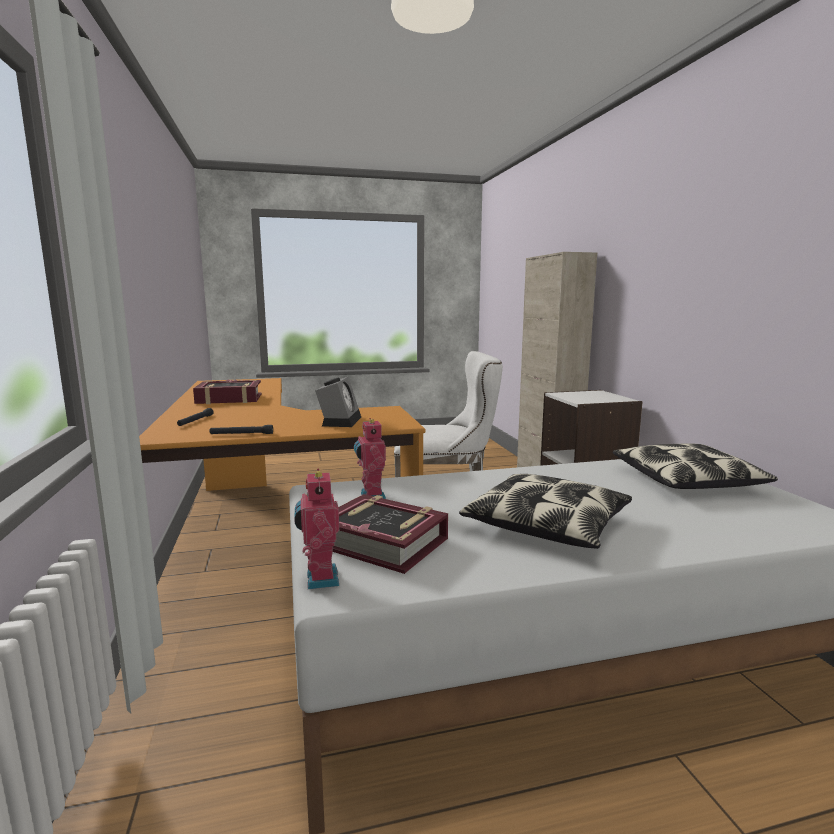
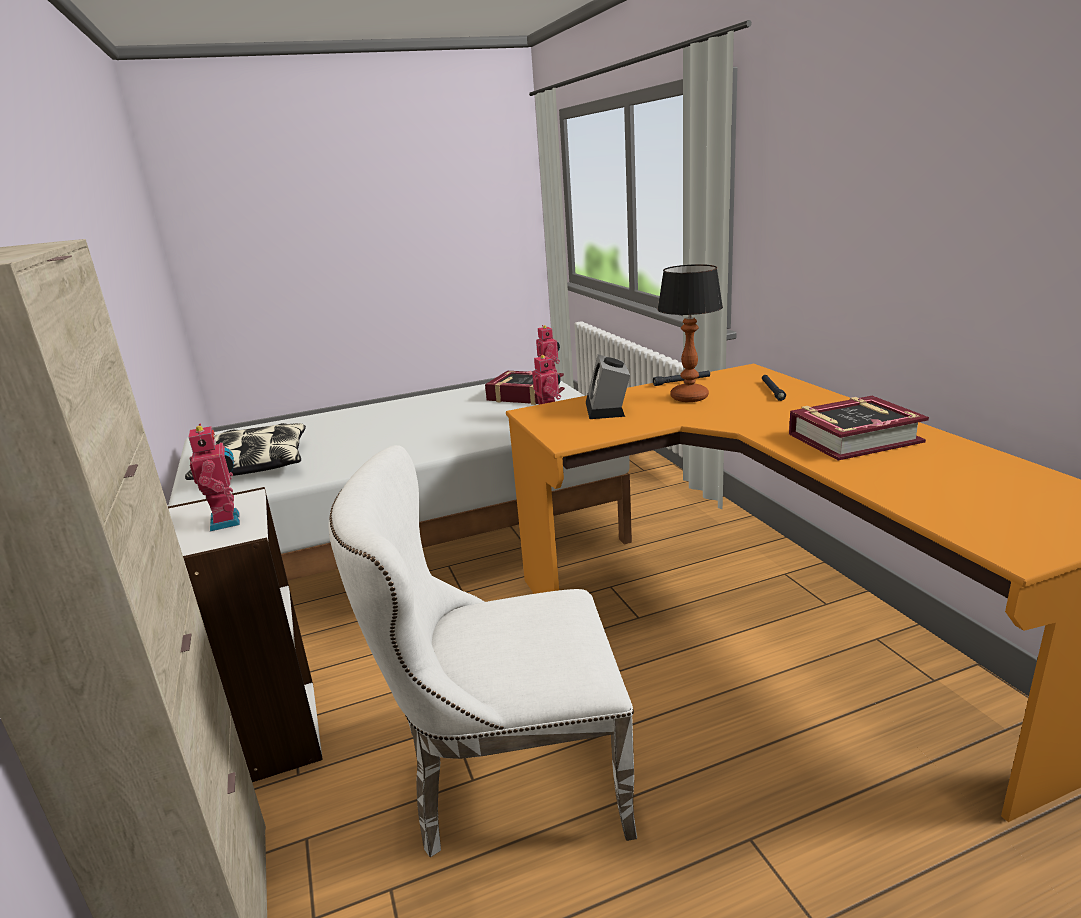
camera: 175 degrees right, 10 degrees up
pillow [459,474,632,549] -> none
none -> toy robot [188,424,240,532]
none -> table lamp [657,264,723,402]

